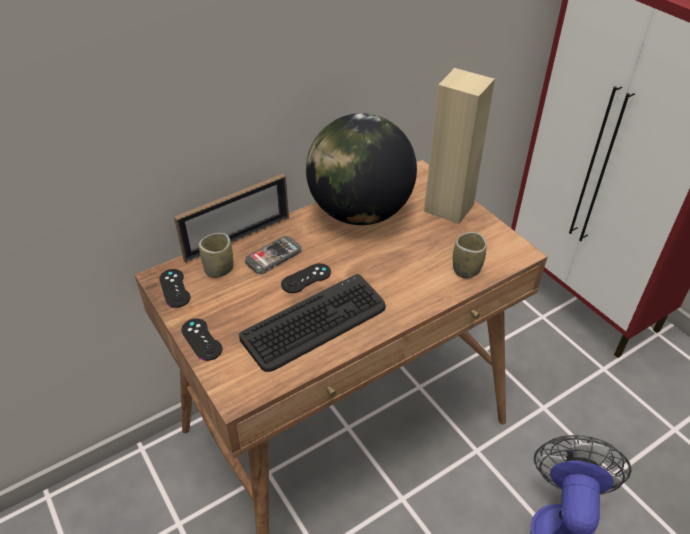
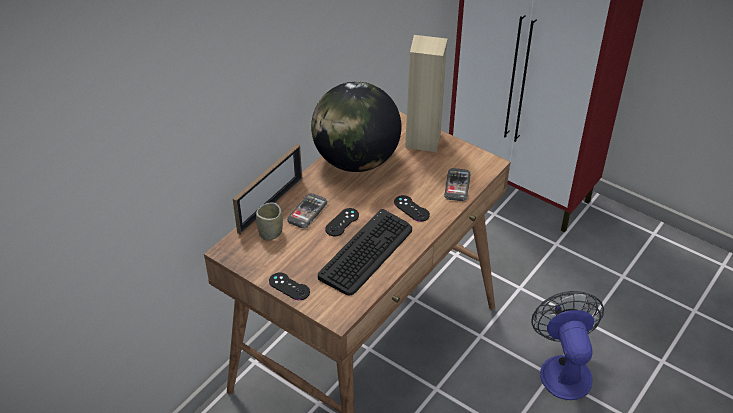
camera: 20 degrees left, 0 degrees up
black game controller [159,269,190,308] -> black game controller moved to [394,195,430,222]
cup [453,232,487,278] -> phone [444,168,471,201]

